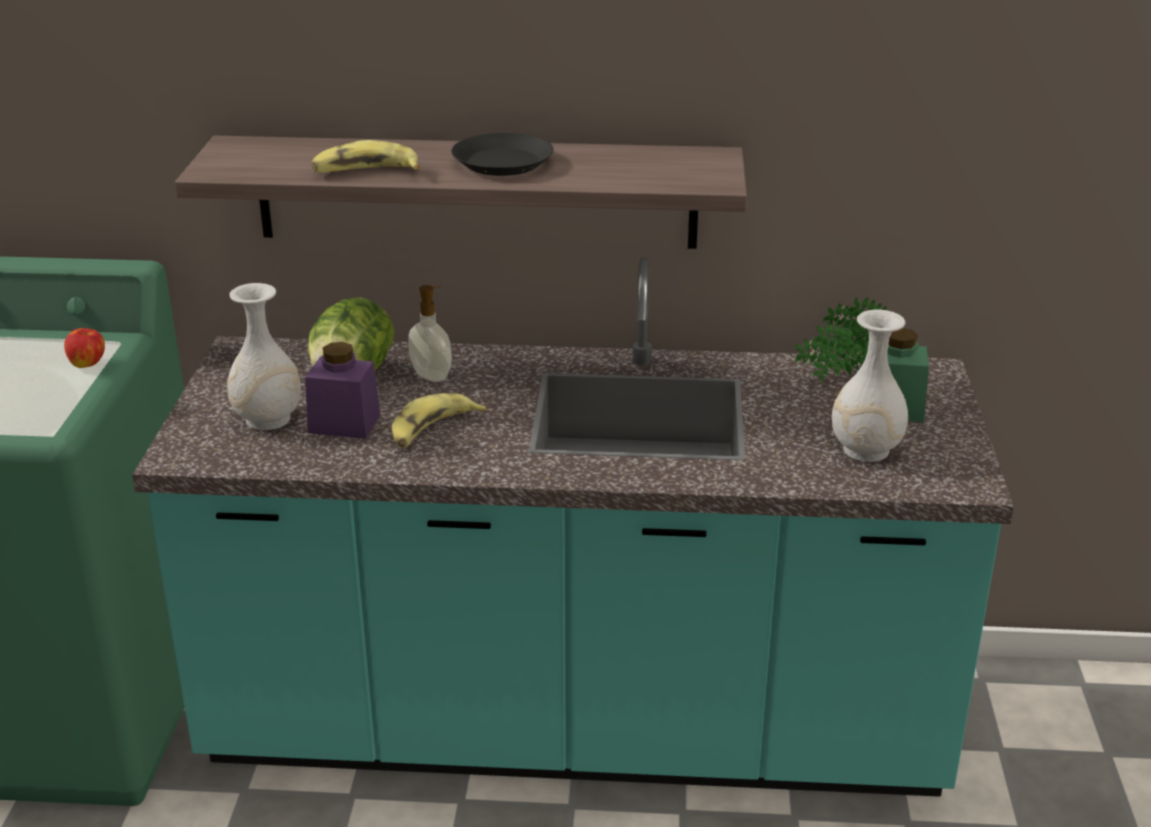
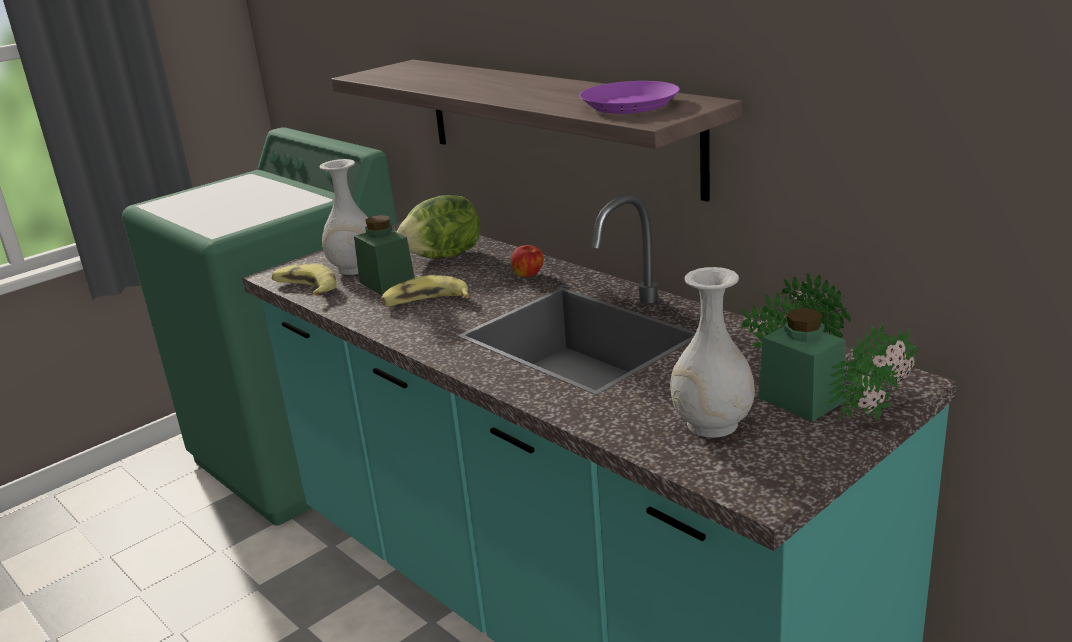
camera: 45 degrees right, 5 degrees down
apple [64,328,105,368] -> apple moved to [511,245,544,277]
purple jar [305,342,380,439] -> green jar [354,215,415,295]
banana [311,140,420,173] -> banana moved to [272,263,337,296]
soap dispenser [408,285,452,382] -> none
black plate [451,133,554,176] -> none
none -> purple plate [579,81,680,114]
none -> potted plant [828,322,919,421]

